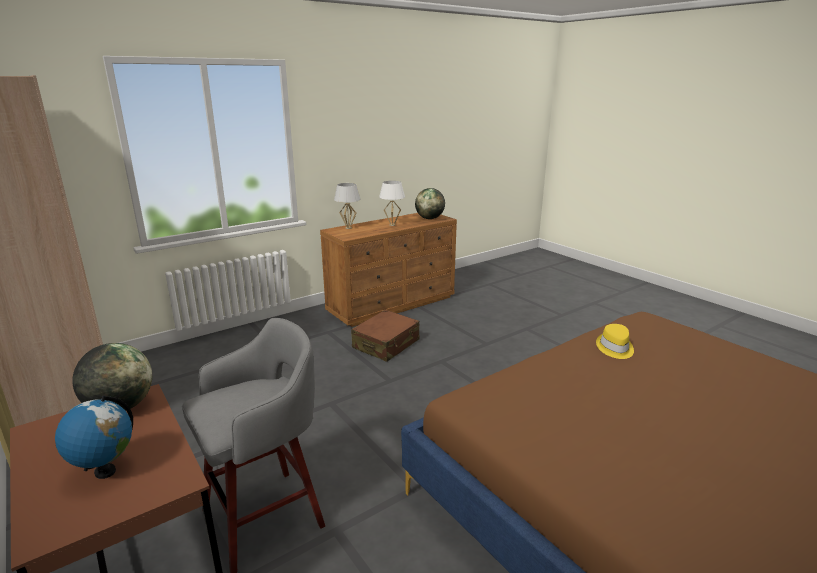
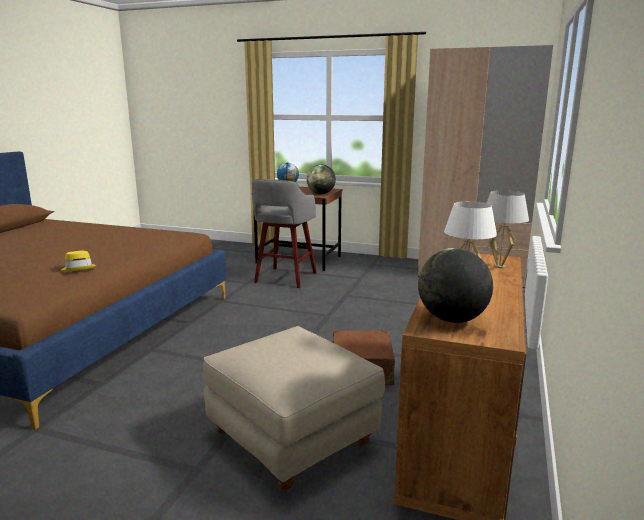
camera: 145 degrees right, 5 degrees down
none -> beige ottoman [203,326,385,491]

